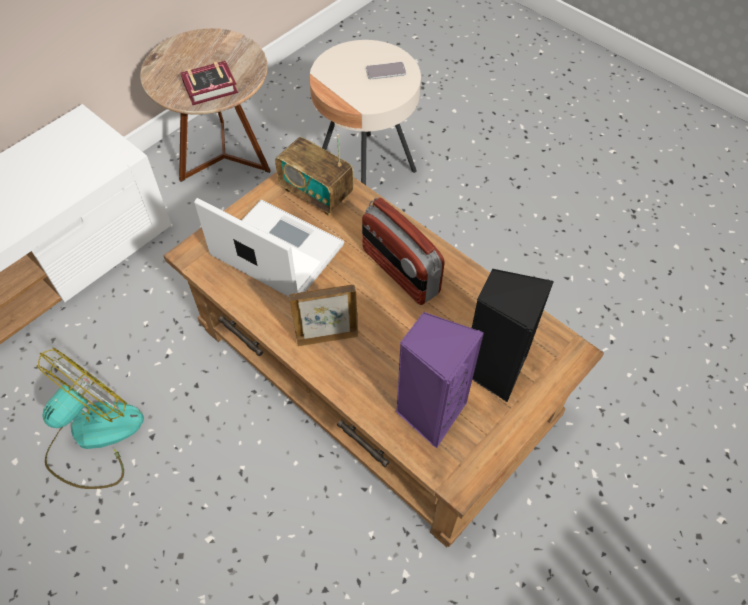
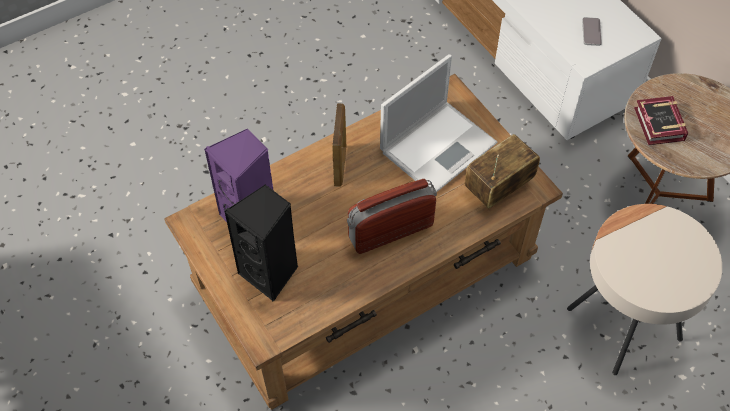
camera: 105 degrees right, 0 degrees up
fan [37,348,144,489] -> none
phone [366,62,406,79] -> phone moved to [582,17,602,46]

